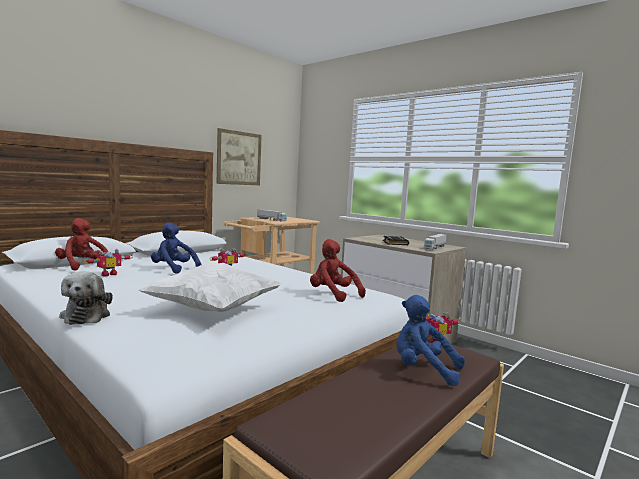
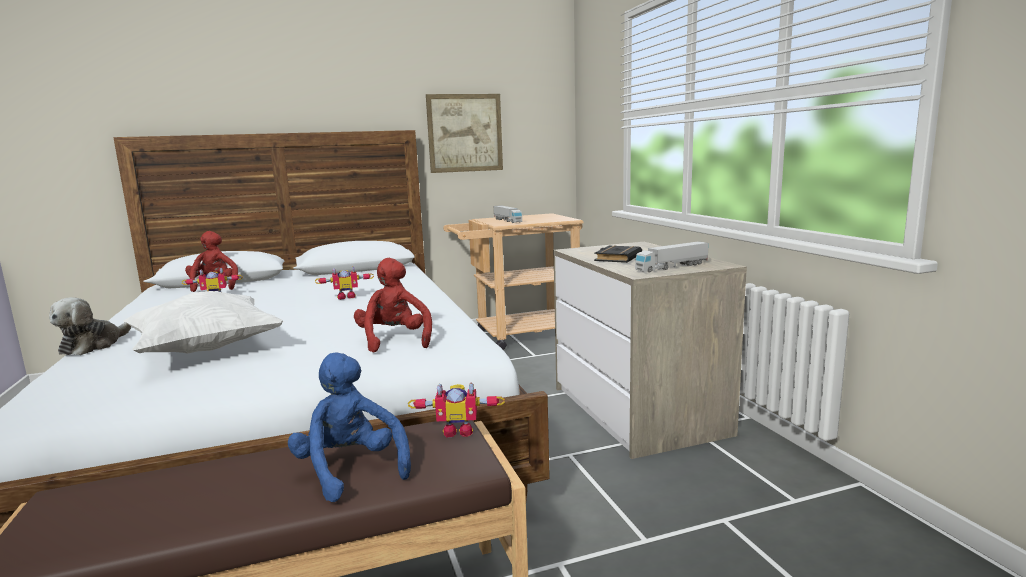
camera: 30 degrees right, 5 degrees up
blue plush toy [151,222,201,274] -> none

